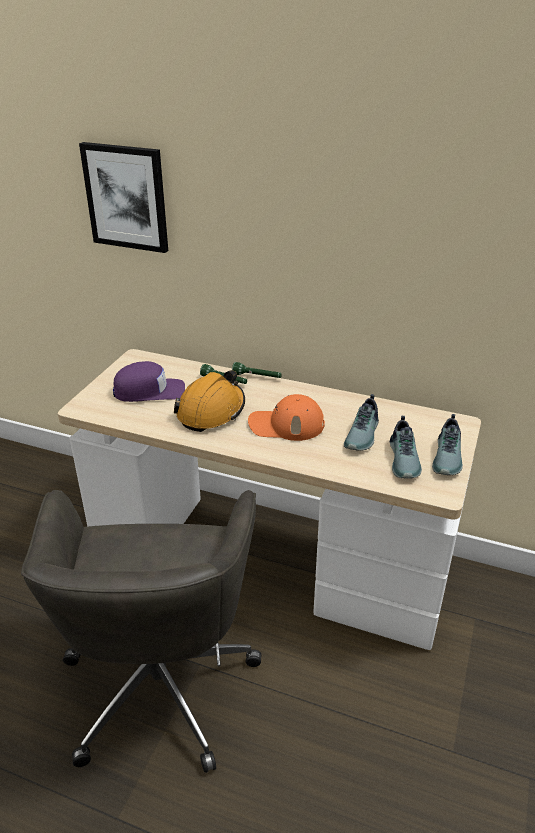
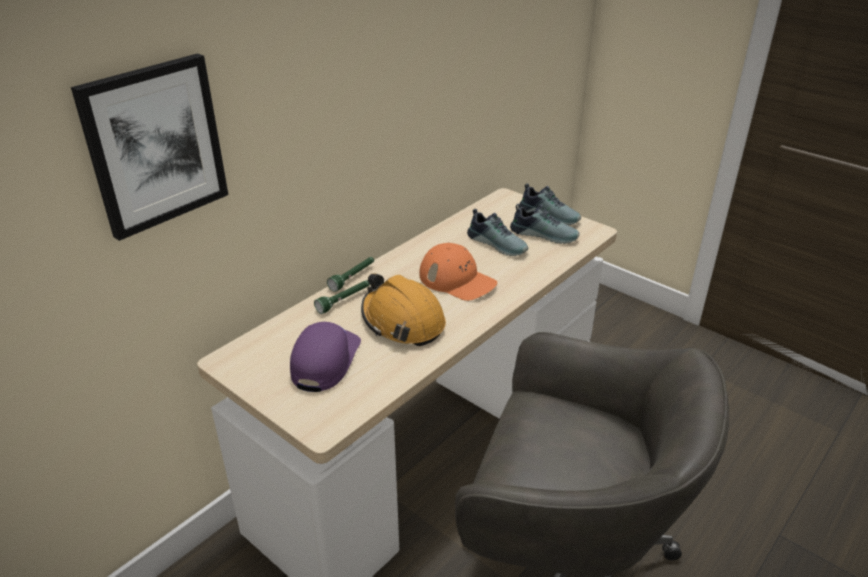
camera: 70 degrees left, 0 degrees up
orange cap [248,394,325,441] -> orange cap turned 75 degrees counterclockwise [420,243,497,301]

